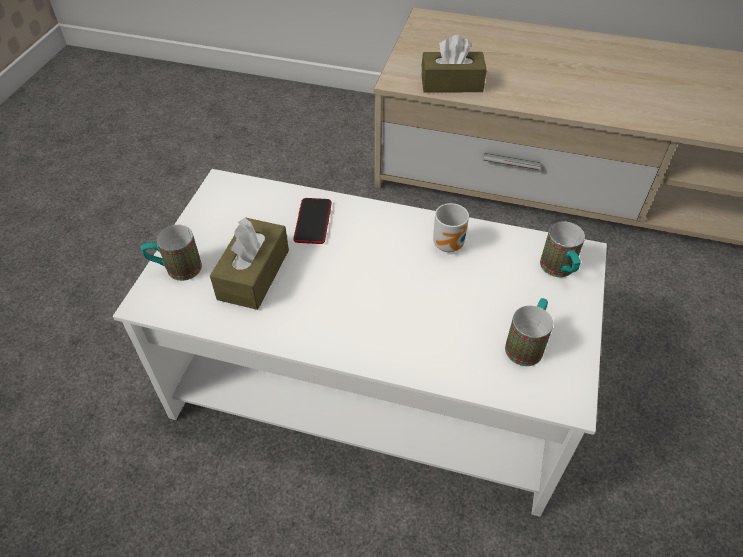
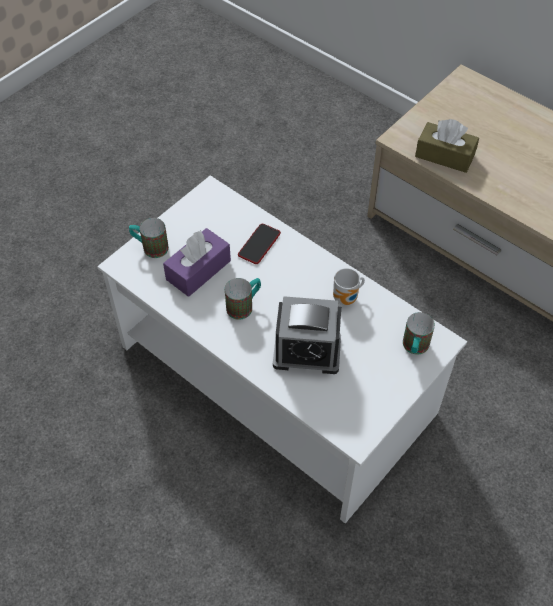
camera: 25 degrees right, 5 degrees up
brown tissue box [210,218,289,310] -> purple tissue box [163,228,231,297]
mug [505,298,553,366] -> mug moved to [225,278,261,320]
none -> alarm clock [273,296,341,374]

